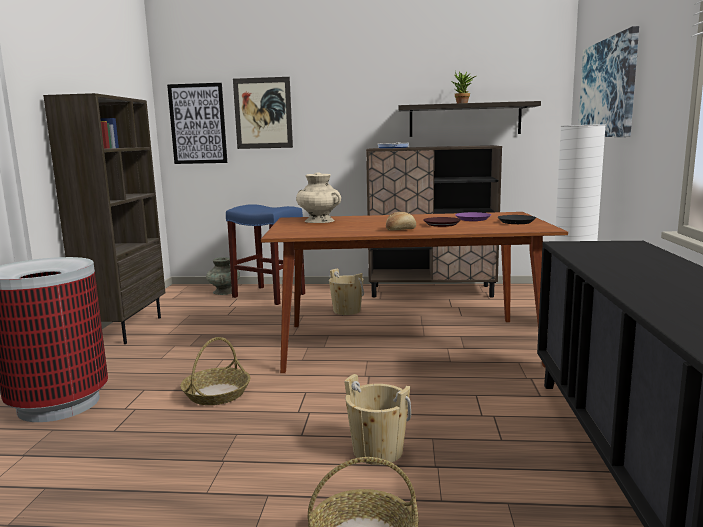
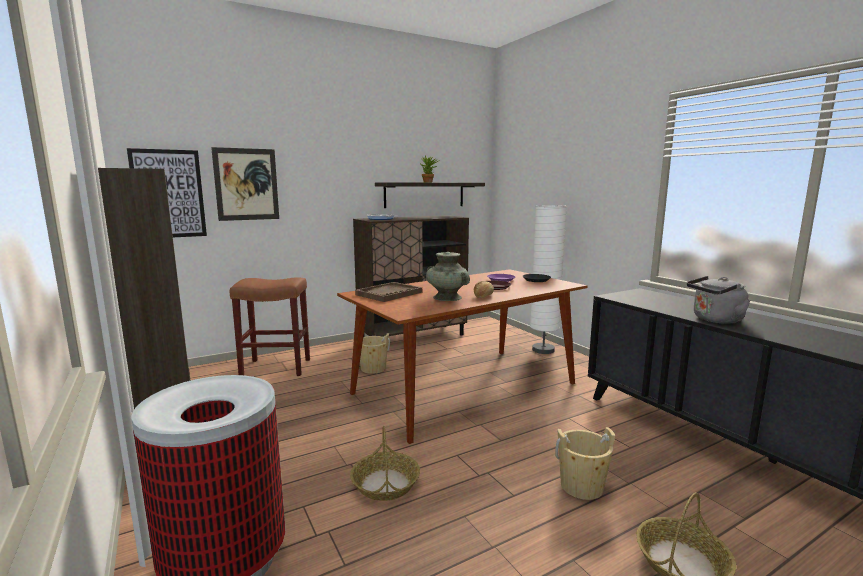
camera: 35 degrees left, 0 degrees up
turquoise vase [206,257,240,295] -> turquoise vase moved to [426,252,470,301]
blue stool [226,204,305,305] -> brown stool [230,277,310,376]
beige vase [296,173,341,223] -> brown tray [355,282,422,302]
picture [579,26,639,137] -> none
none -> grey kettle [687,276,751,324]

